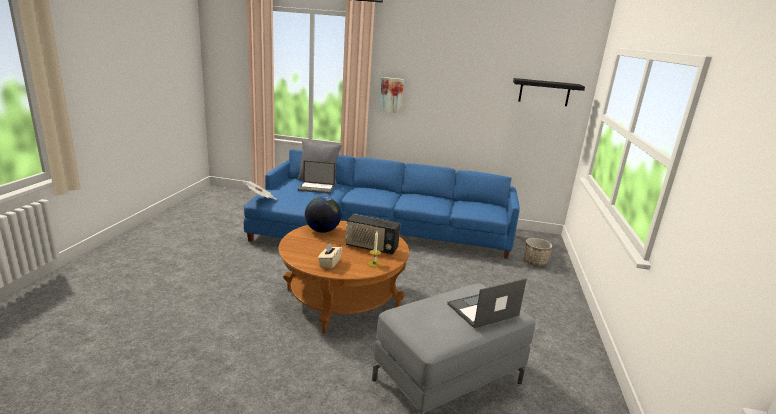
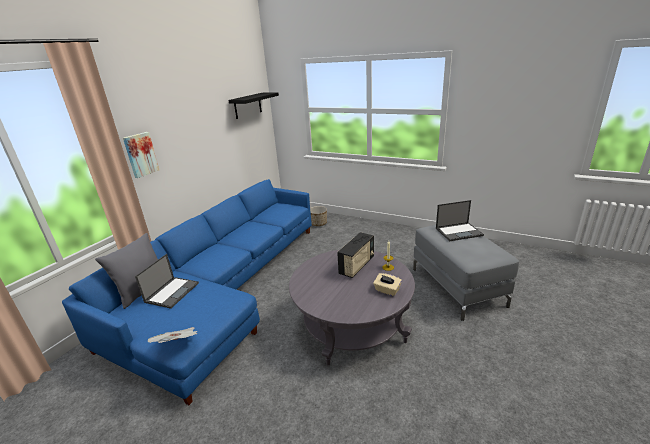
camera: 70 degrees left, 5 degrees up
brown coffee table [279,221,409,333] -> grey coffee table [289,250,415,365]
globe [305,196,341,233] -> none
laptop [447,278,527,328] -> laptop turned 90 degrees counterclockwise [436,200,484,241]

